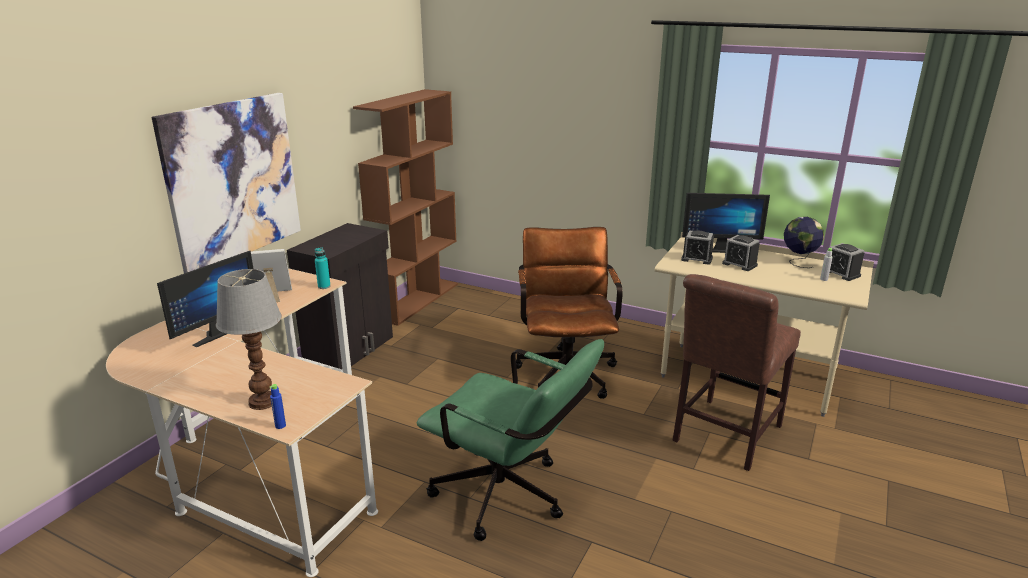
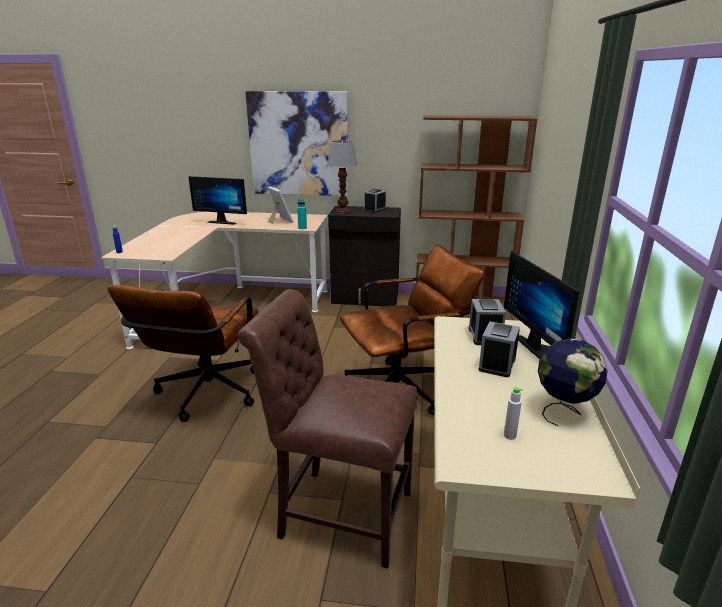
camera: 70 degrees right, 0 degrees up
table lamp [216,269,282,410] -> table lamp moved to [327,140,358,214]
green office chair [417,339,604,541] -> brown office chair [107,285,259,422]
alarm clock [829,243,865,281] -> alarm clock moved to [364,189,386,213]

